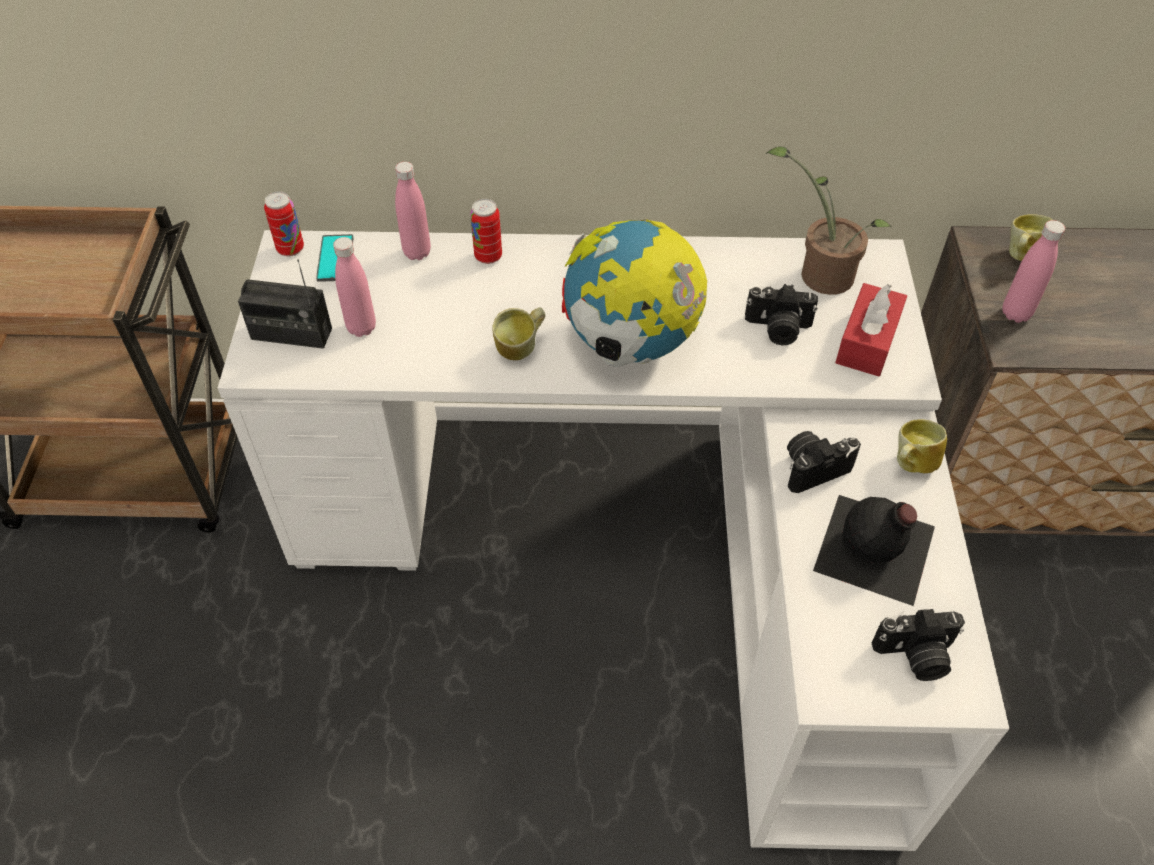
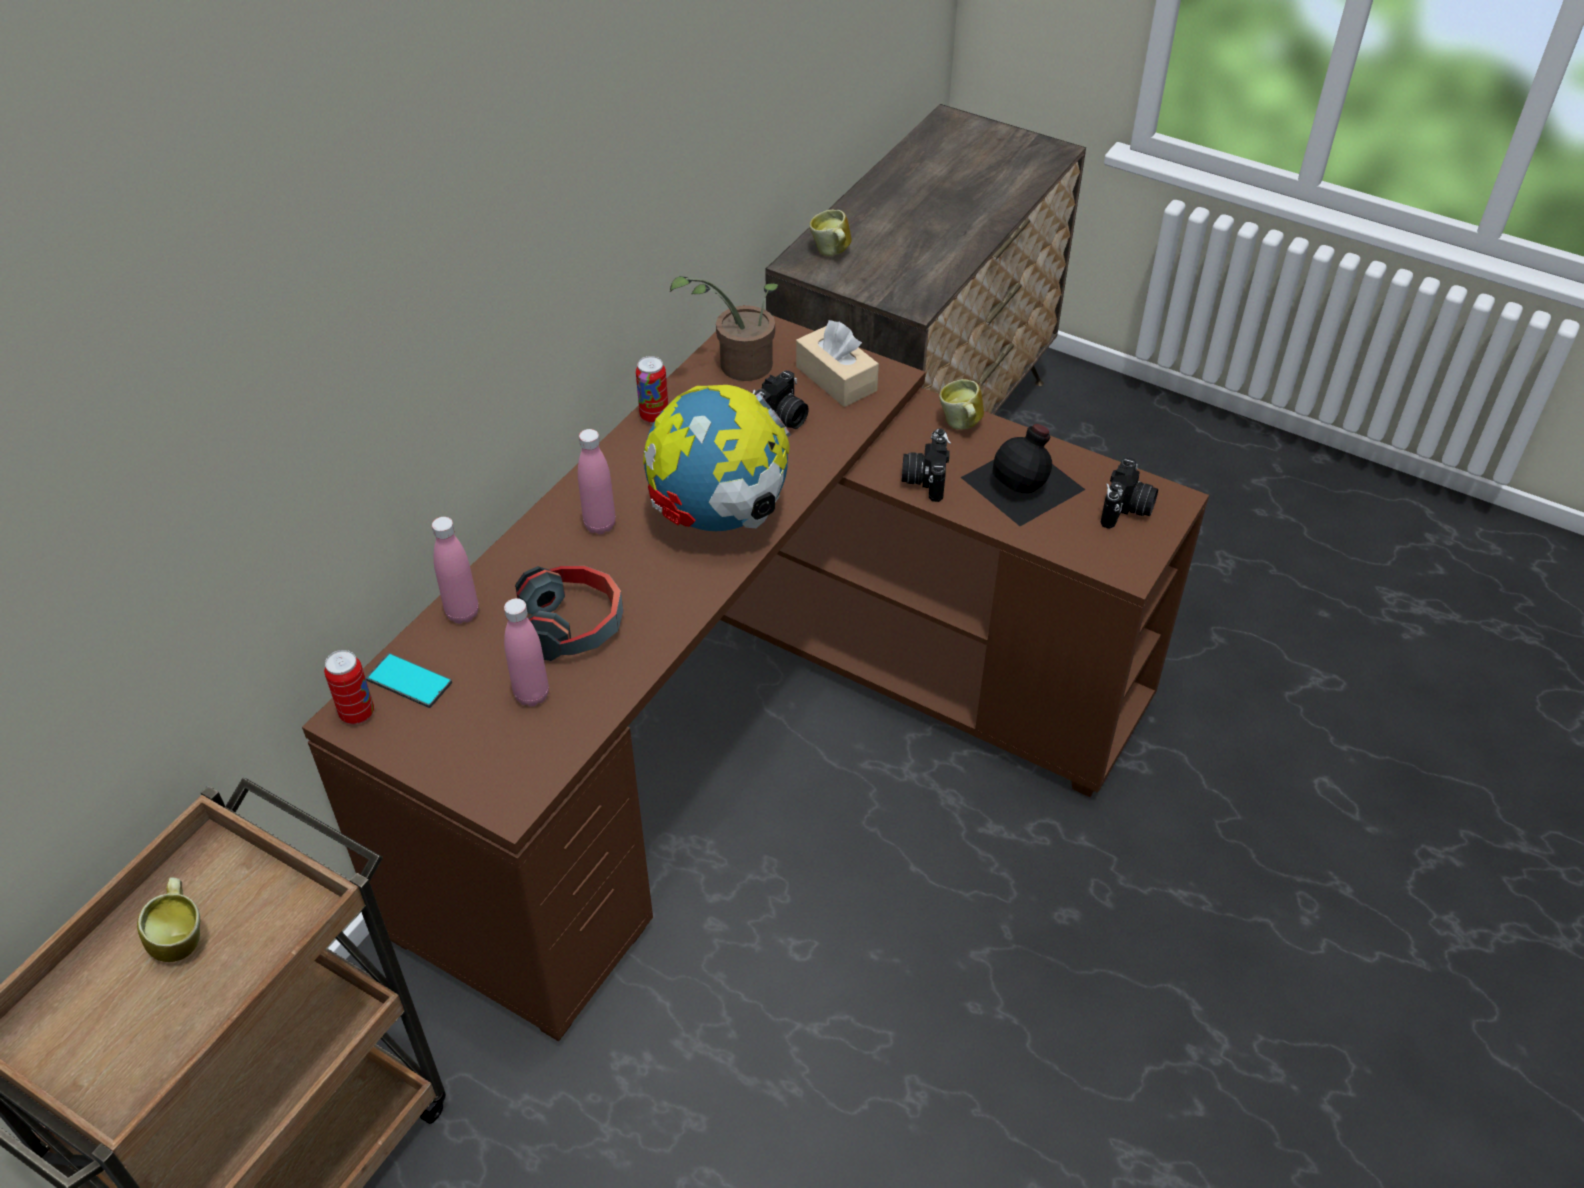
camera: 60 degrees left, 5 degrees down
white desk [218,230,1009,851] -> brown desk [302,305,1209,1041]
radio [238,259,332,349] -> none
can [470,199,502,264] -> can moved to [636,356,668,424]
mug [492,308,545,360] -> mug moved to [137,877,200,962]
red tissue box [835,283,907,376] -> beige tissue box [796,320,879,407]
pink bottle [1002,220,1065,323] -> pink bottle moved to [578,429,615,535]
none -> headphones [515,566,623,661]

